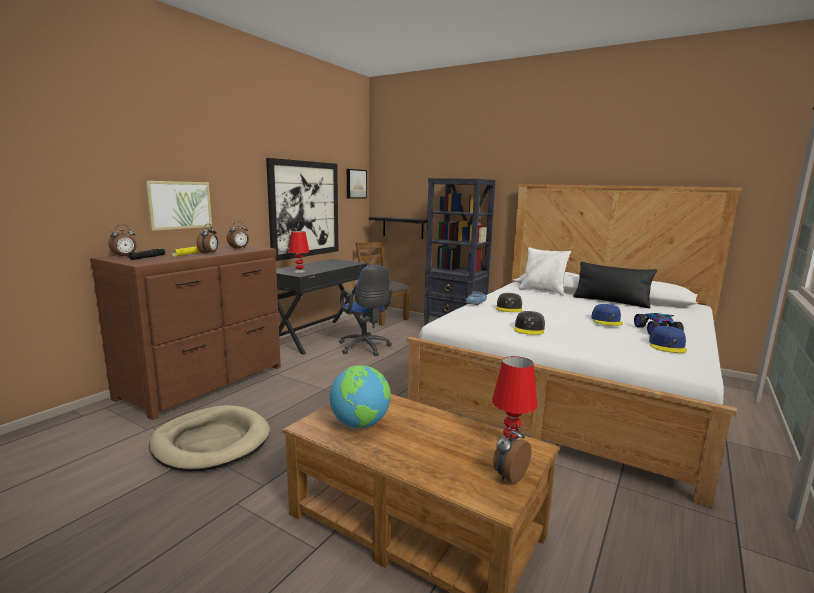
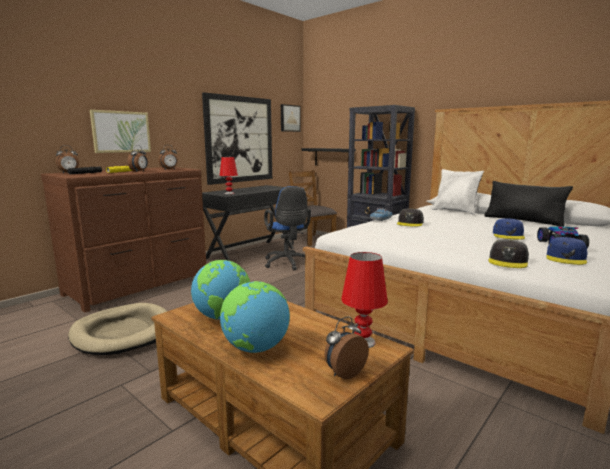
camera: 10 degrees right, 0 degrees up
grey cap [514,311,545,335] -> grey cap moved to [488,240,529,268]
none -> globe [220,281,290,353]

